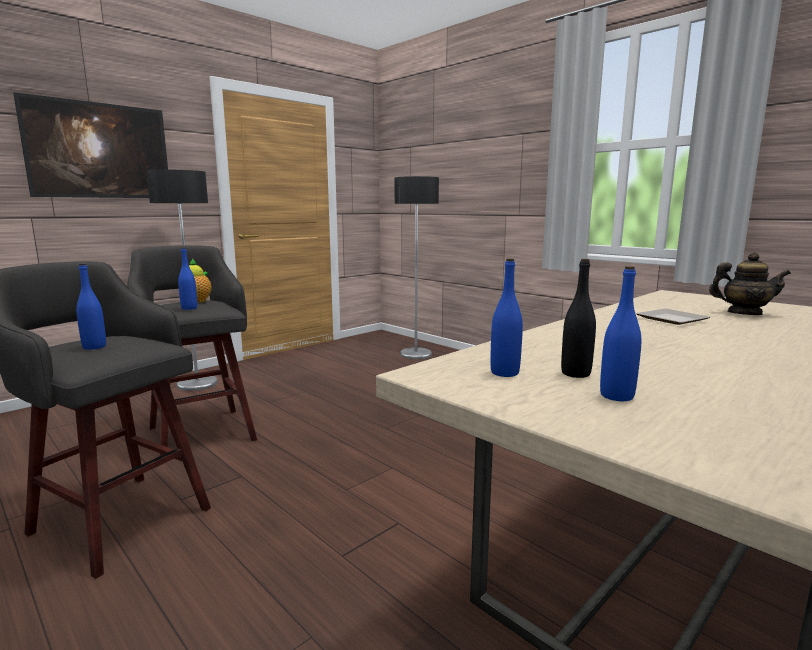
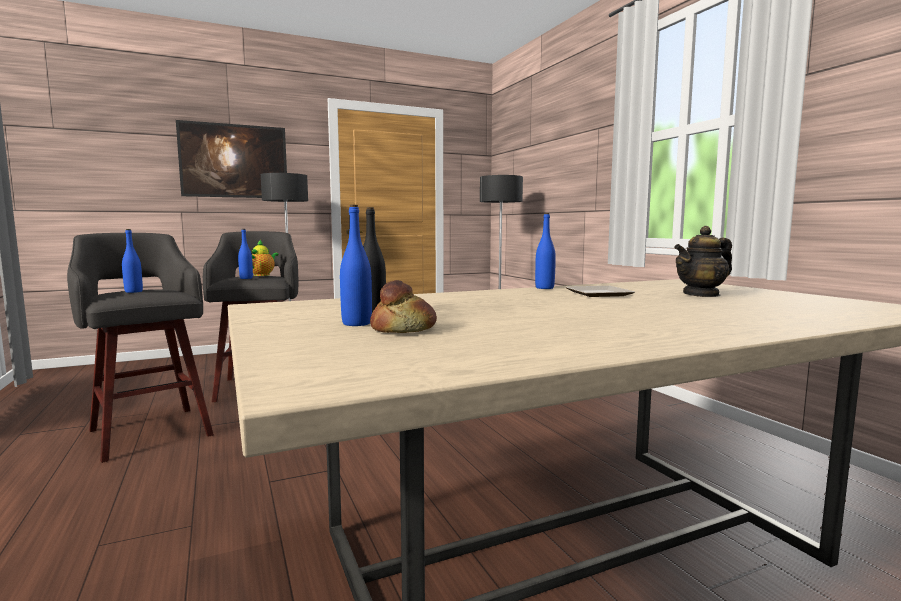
camera: 20 degrees right, 5 degrees down
blue bottle [490,258,523,377] -> blue bottle moved to [535,213,556,289]
teapot [709,252,791,315] -> teapot turned 120 degrees clockwise [674,226,732,297]
none -> bread [370,280,437,333]

